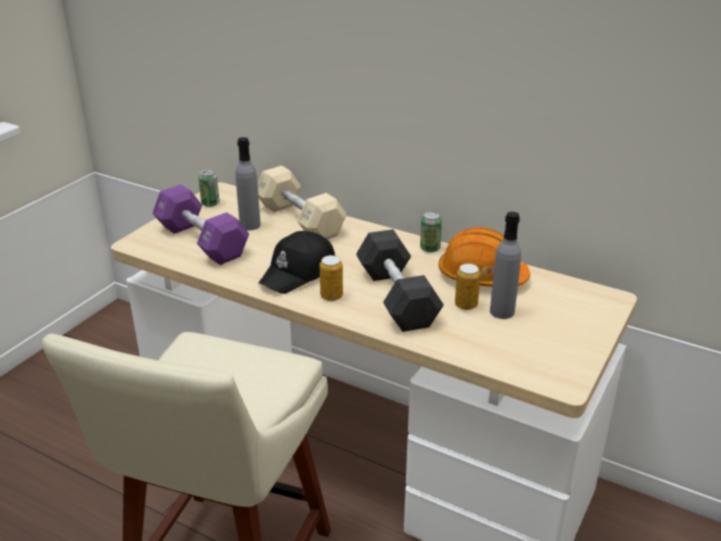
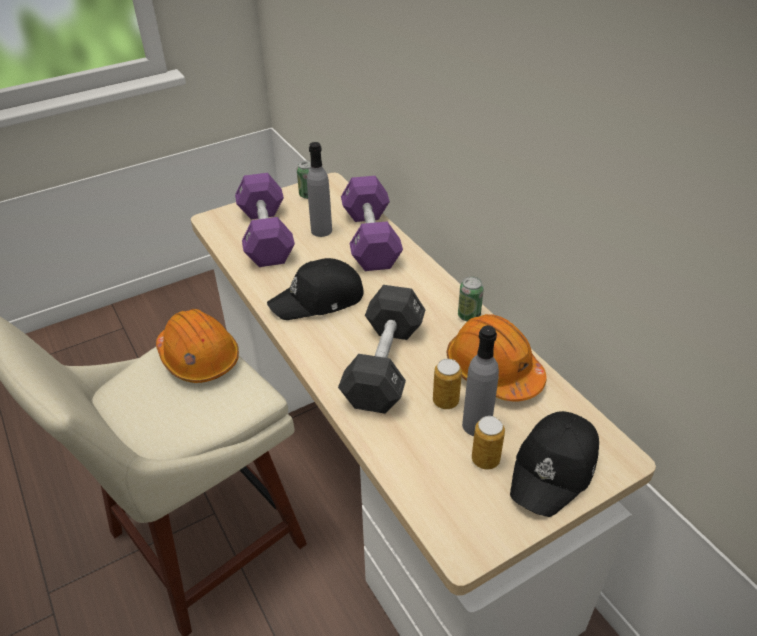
camera: 30 degrees right, 10 degrees up
beige dumbbell [258,166,347,239] -> purple dumbbell [341,176,403,271]
can [319,255,343,301] -> can moved to [472,416,505,470]
none -> orange hard hat [156,309,239,383]
none -> black cap [510,411,599,517]

